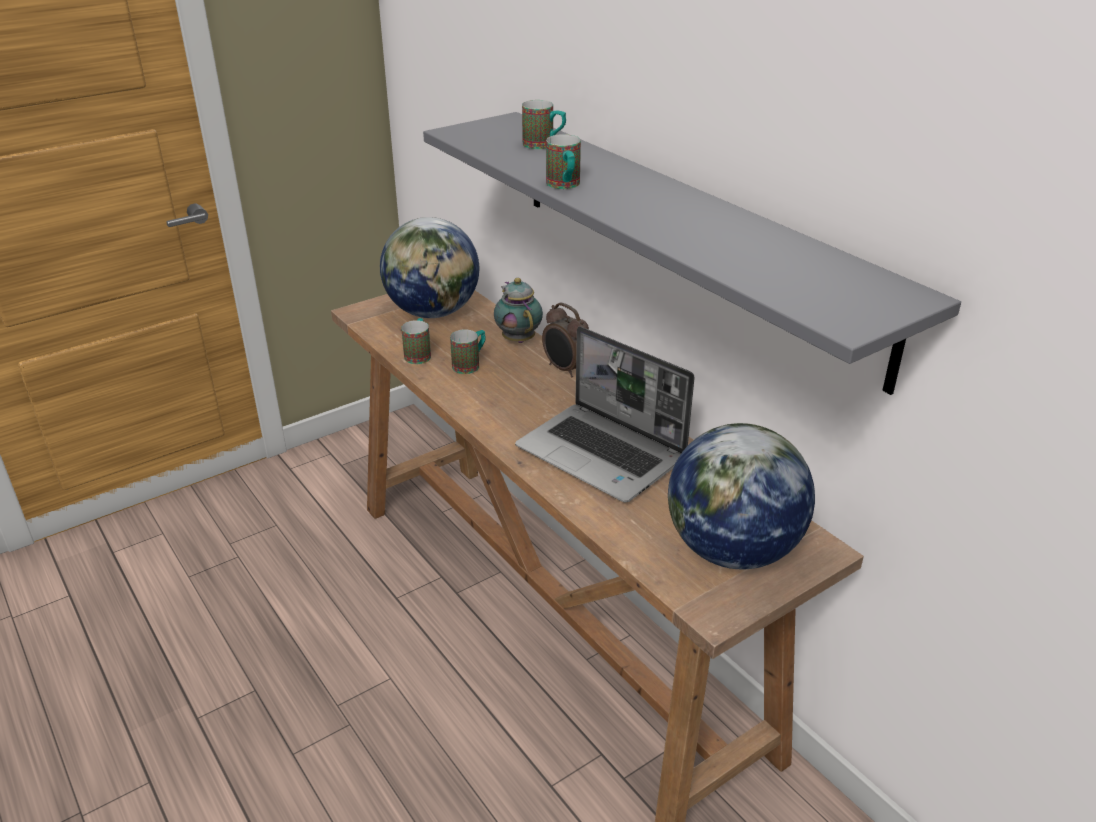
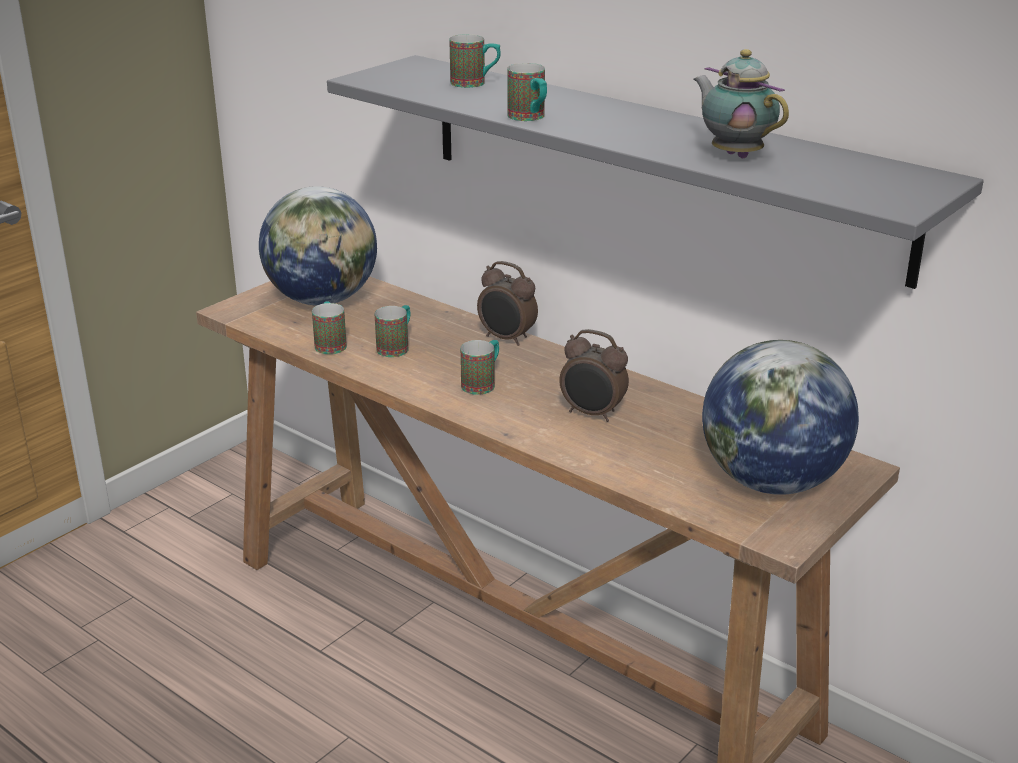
camera: 15 degrees left, 5 degrees down
teapot [494,278,543,343] -> teapot moved to [694,49,789,158]
laptop [515,326,695,502] -> alarm clock [559,329,629,422]
none -> mug [460,340,499,395]

